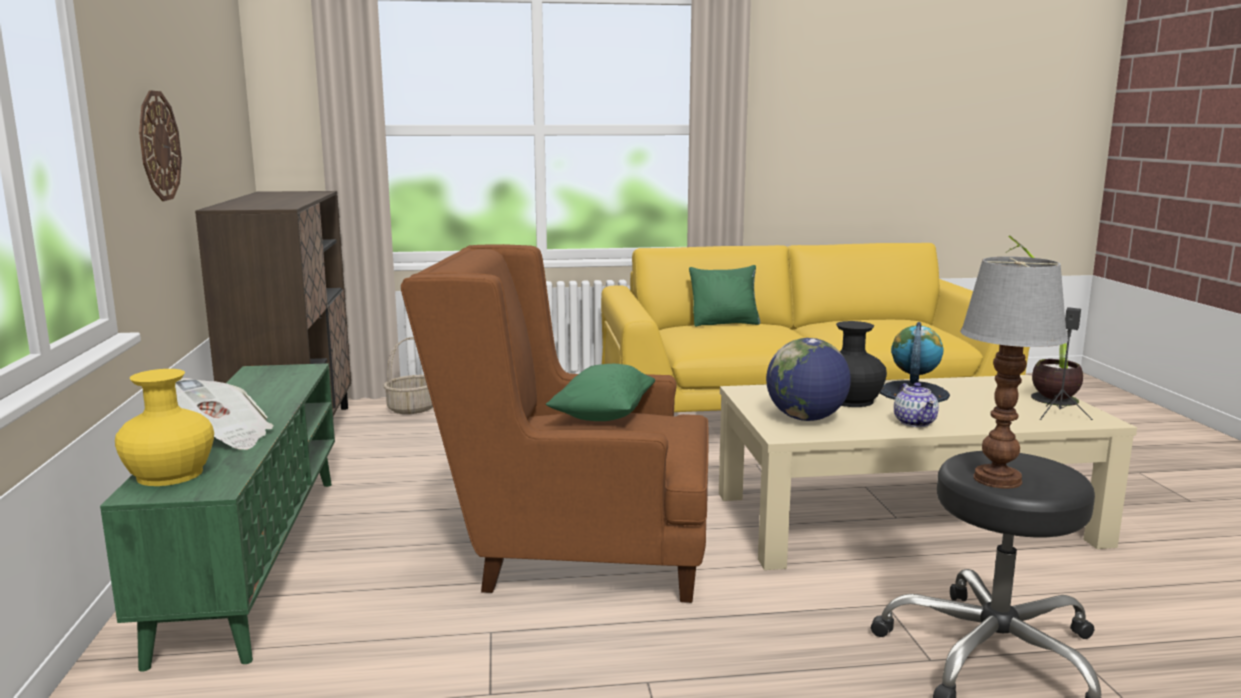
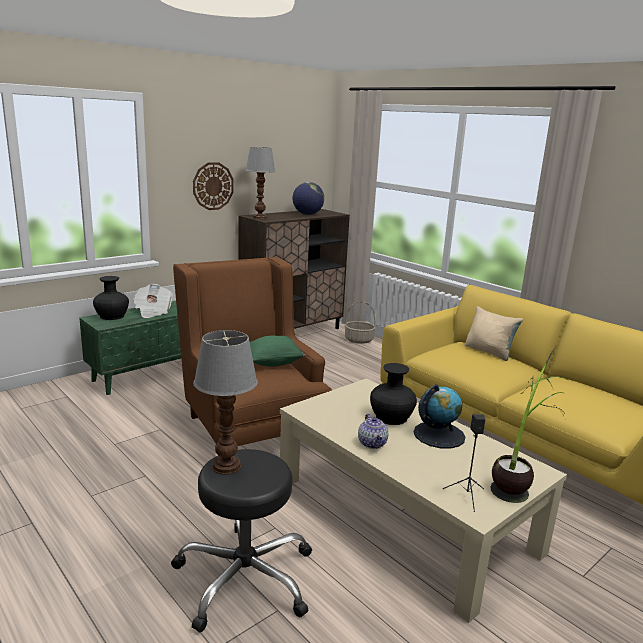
camera: 55 degrees right, 5 degrees up
yellow vase [115,369,214,486] -> black vase [93,276,129,320]
green pillow [689,265,760,326] -> beige pillow [464,306,523,361]
globe [766,338,851,421] -> globe moved to [292,182,324,215]
teapot [894,383,939,427] -> teapot turned 60 degrees counterclockwise [358,414,388,449]
none -> table lamp [245,147,276,219]

